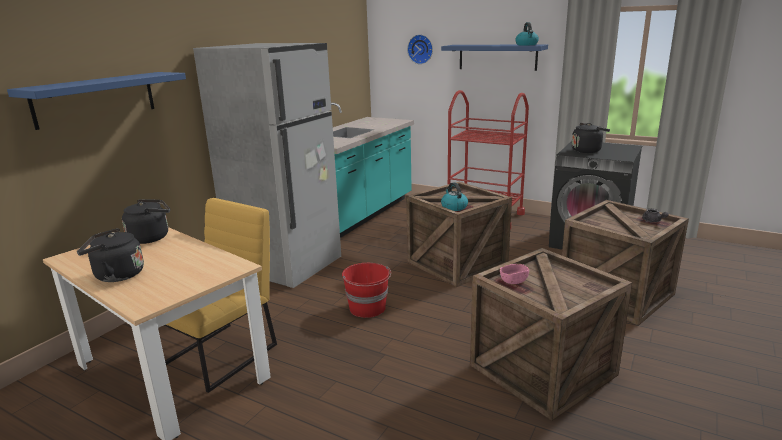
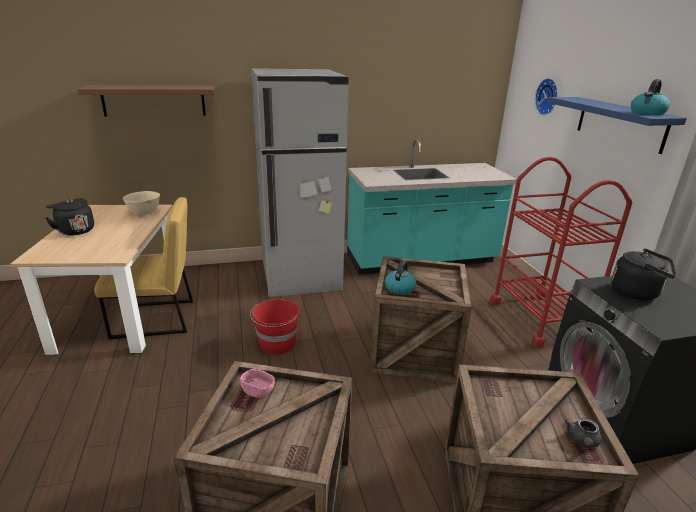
camera: 45 degrees right, 5 degrees up
blue shelf [7,72,186,130] -> brown shelf [77,85,214,116]
black kettle [122,199,170,244] -> beige bowl [123,191,160,215]

